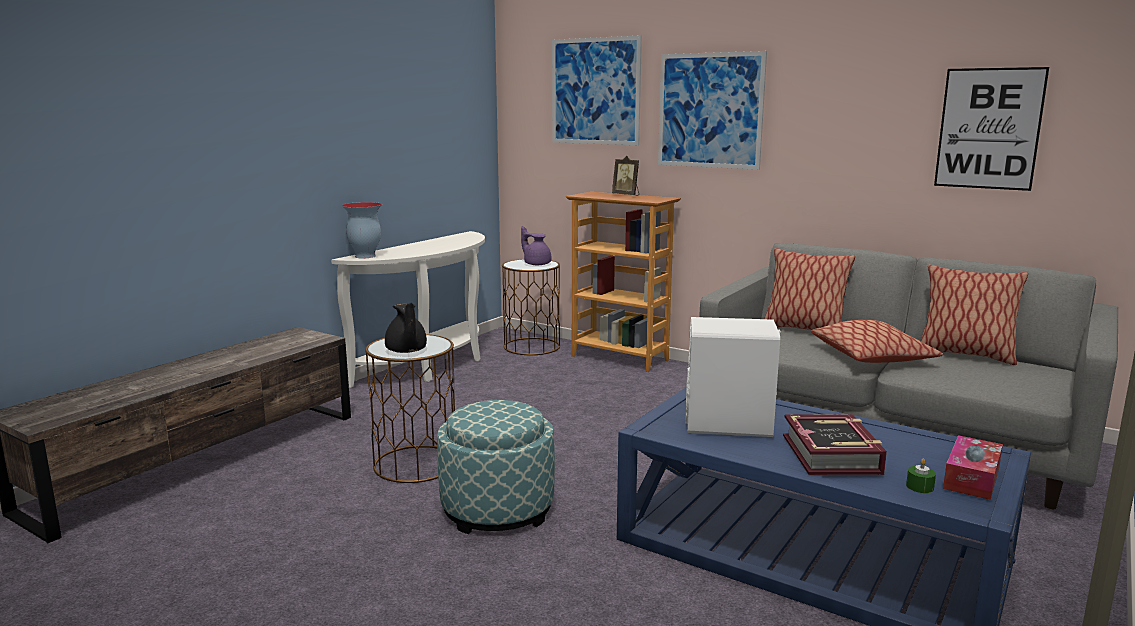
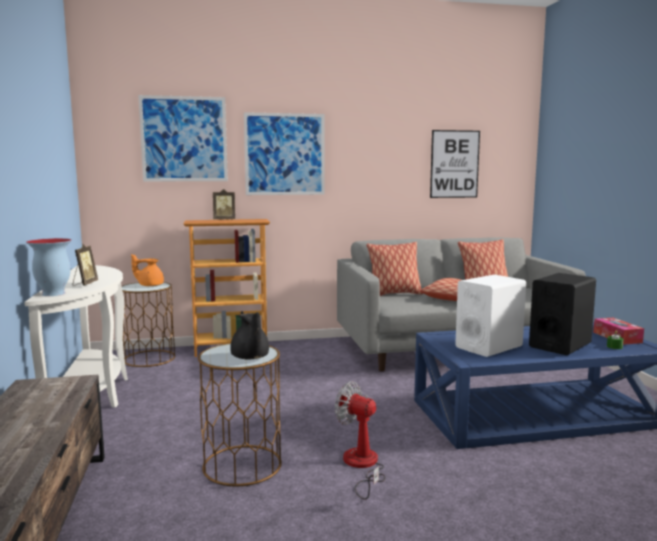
camera: 45 degrees left, 5 degrees down
black teapot [385,303,427,353] -> black teapot turned 45 degrees clockwise [230,312,269,359]
ottoman [437,400,555,534] -> fan [335,382,385,500]
purple teapot [521,226,552,265] -> orange teapot [131,254,164,286]
book [783,414,887,475] -> black speaker [529,273,596,355]
none -> picture frame [73,244,98,286]

